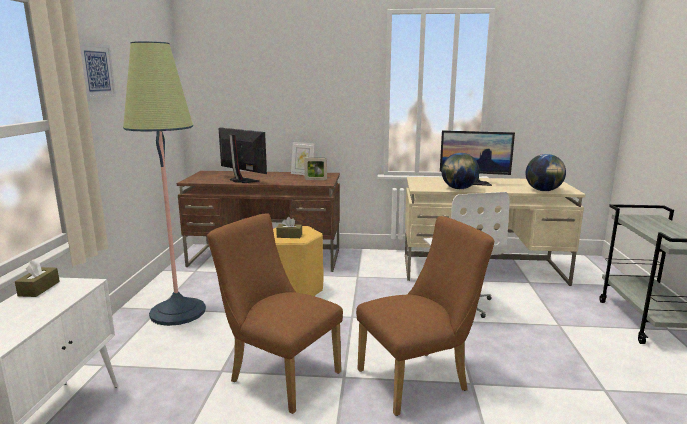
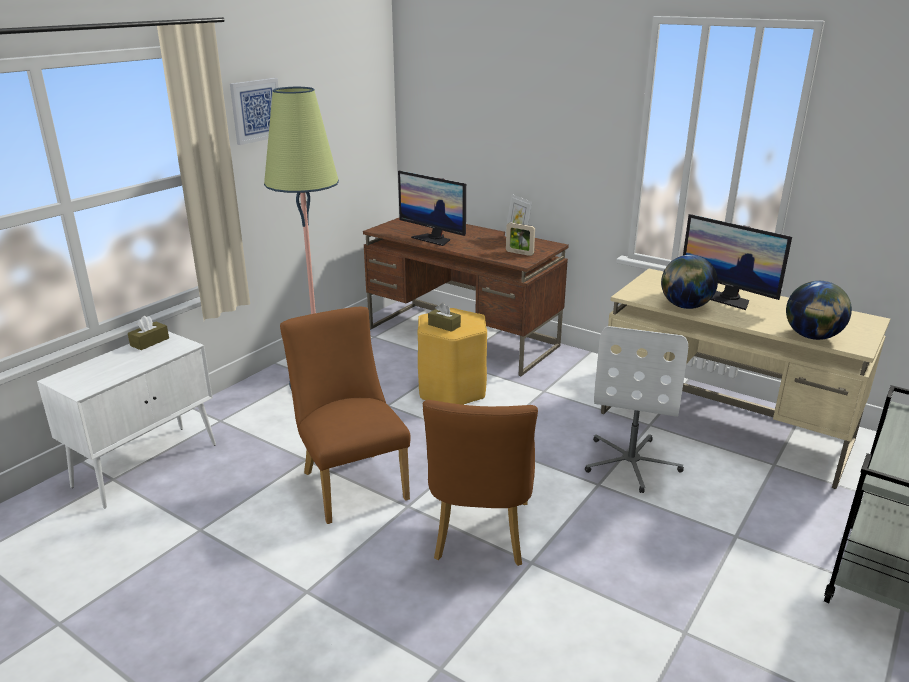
camera: 30 degrees right, 10 degrees up
monitor [219,127,267,183] -> monitor turned 150 degrees clockwise [398,171,466,246]
brown chair [356,216,494,416] -> brown chair turned 90 degrees clockwise [423,400,538,566]

